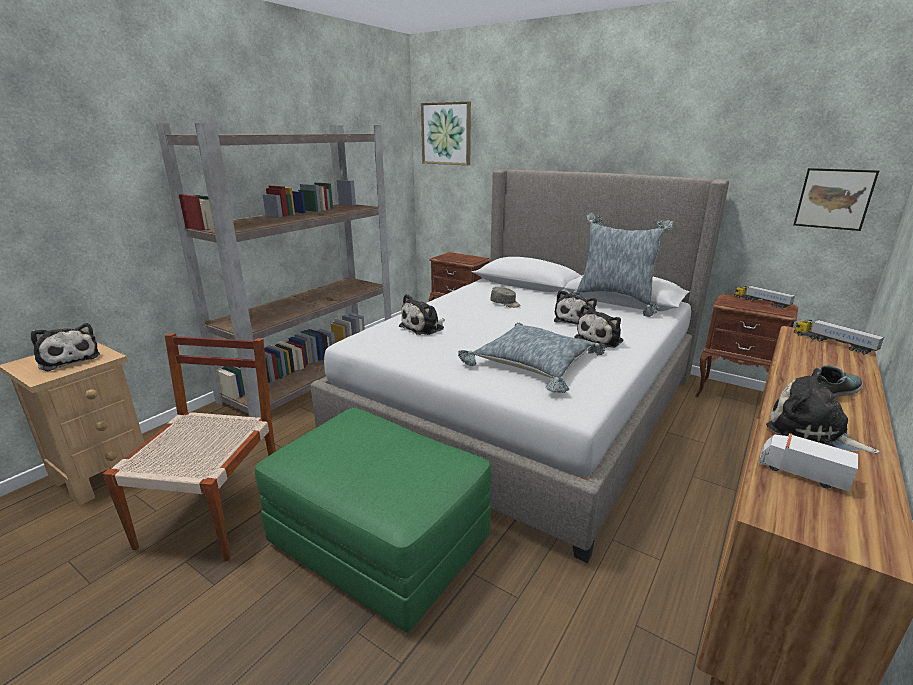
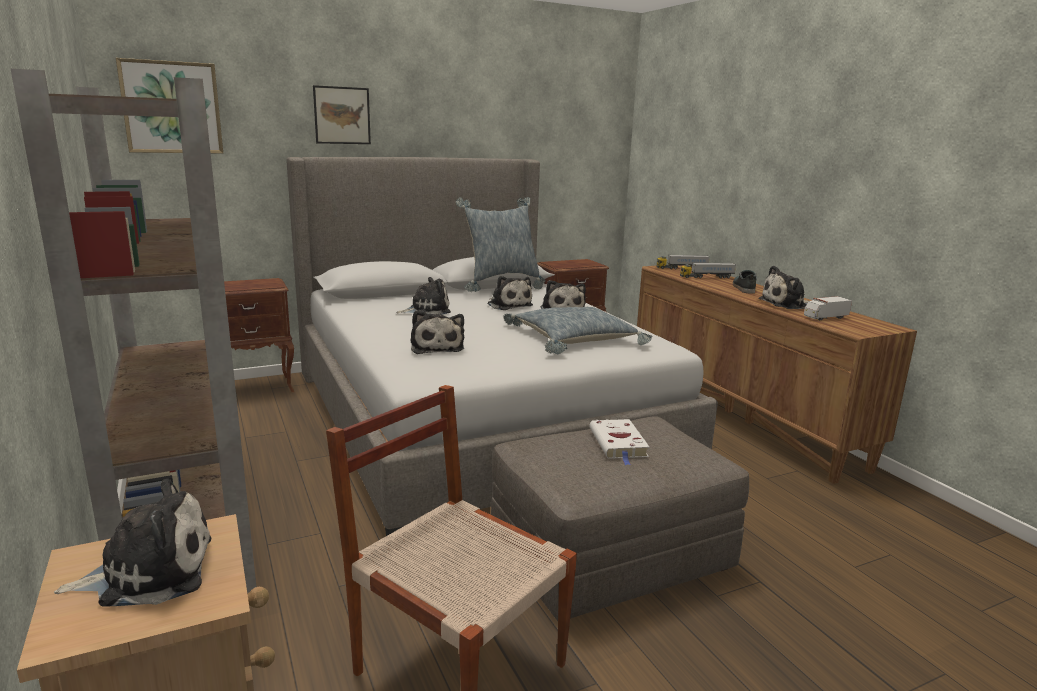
camera: 60 degrees left, 5 degrees down
green ottoman [255,408,492,633] -> grey ottoman [491,416,749,621]
grey cap [490,287,521,308] -> plush toy [396,277,451,315]
toy truck [734,286,795,309] -> toy truck moved to [680,263,736,278]
picture [793,168,879,231] -> picture moved to [313,85,371,144]
none -> white book [590,419,649,465]

